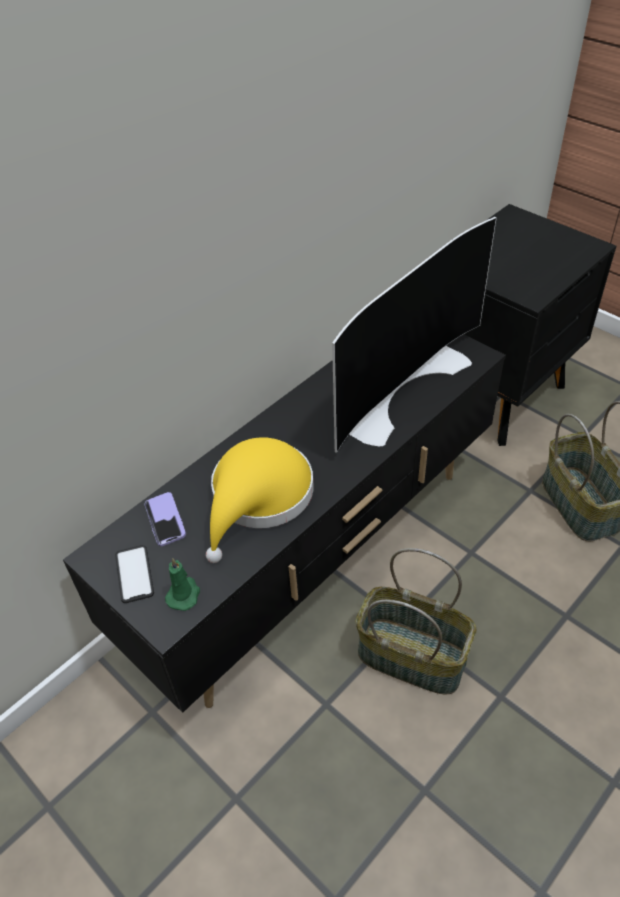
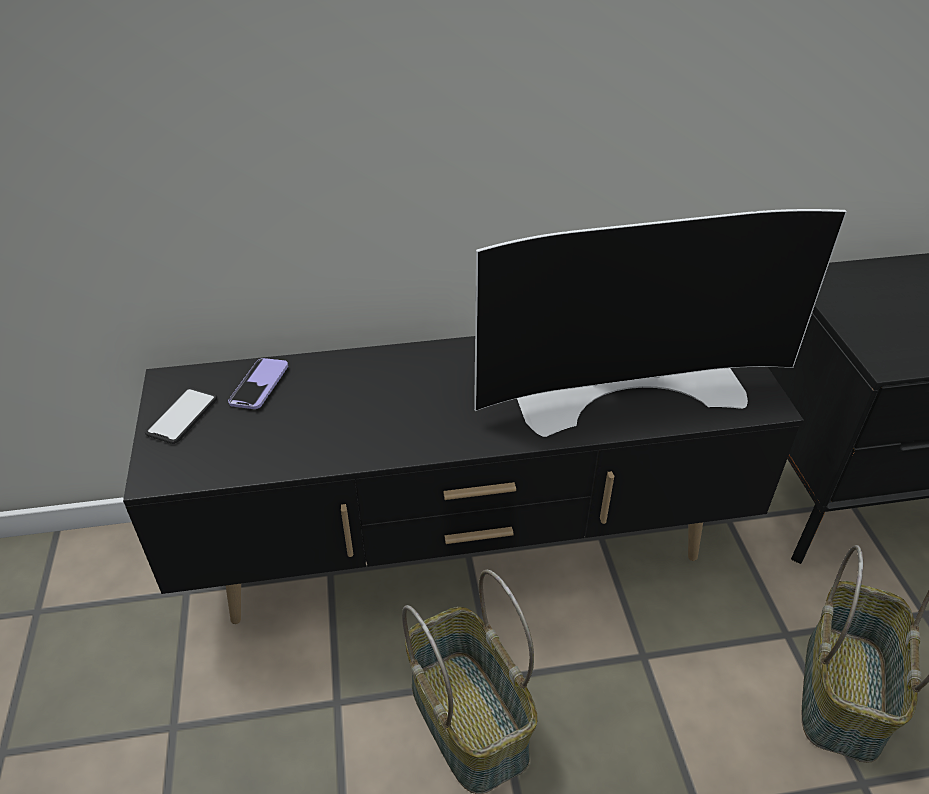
camera: 35 degrees right, 5 degrees down
green candle [165,558,200,611] -> none
yellow hat [206,437,314,563] -> none

